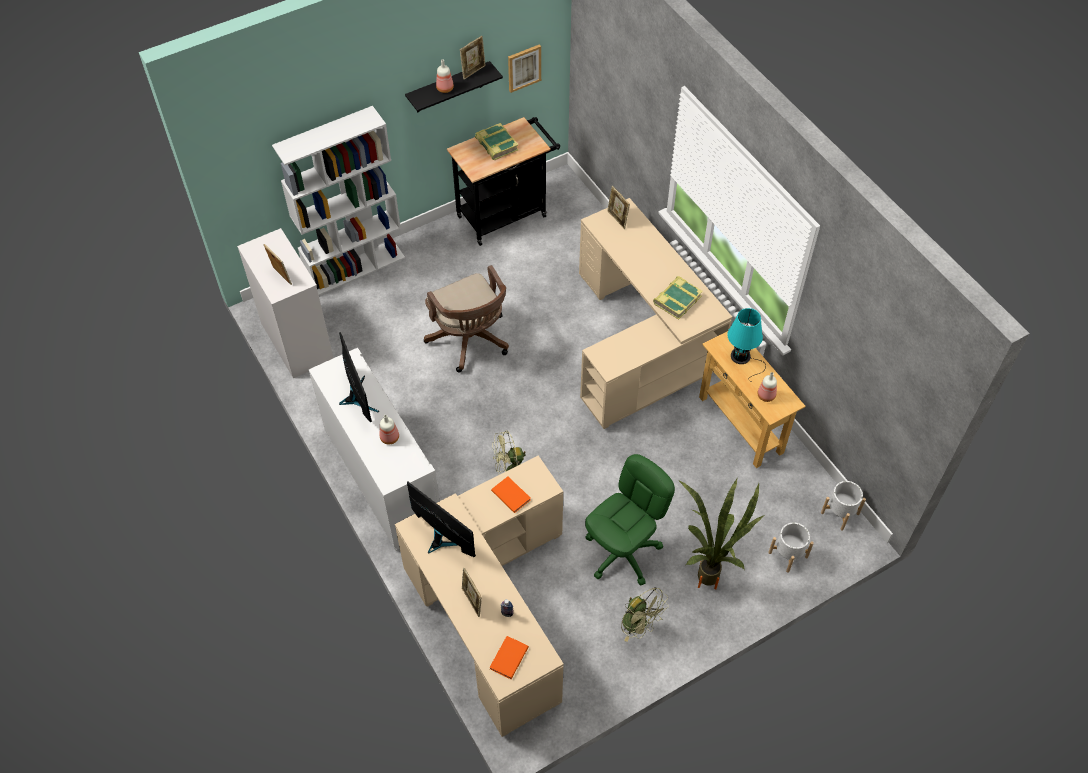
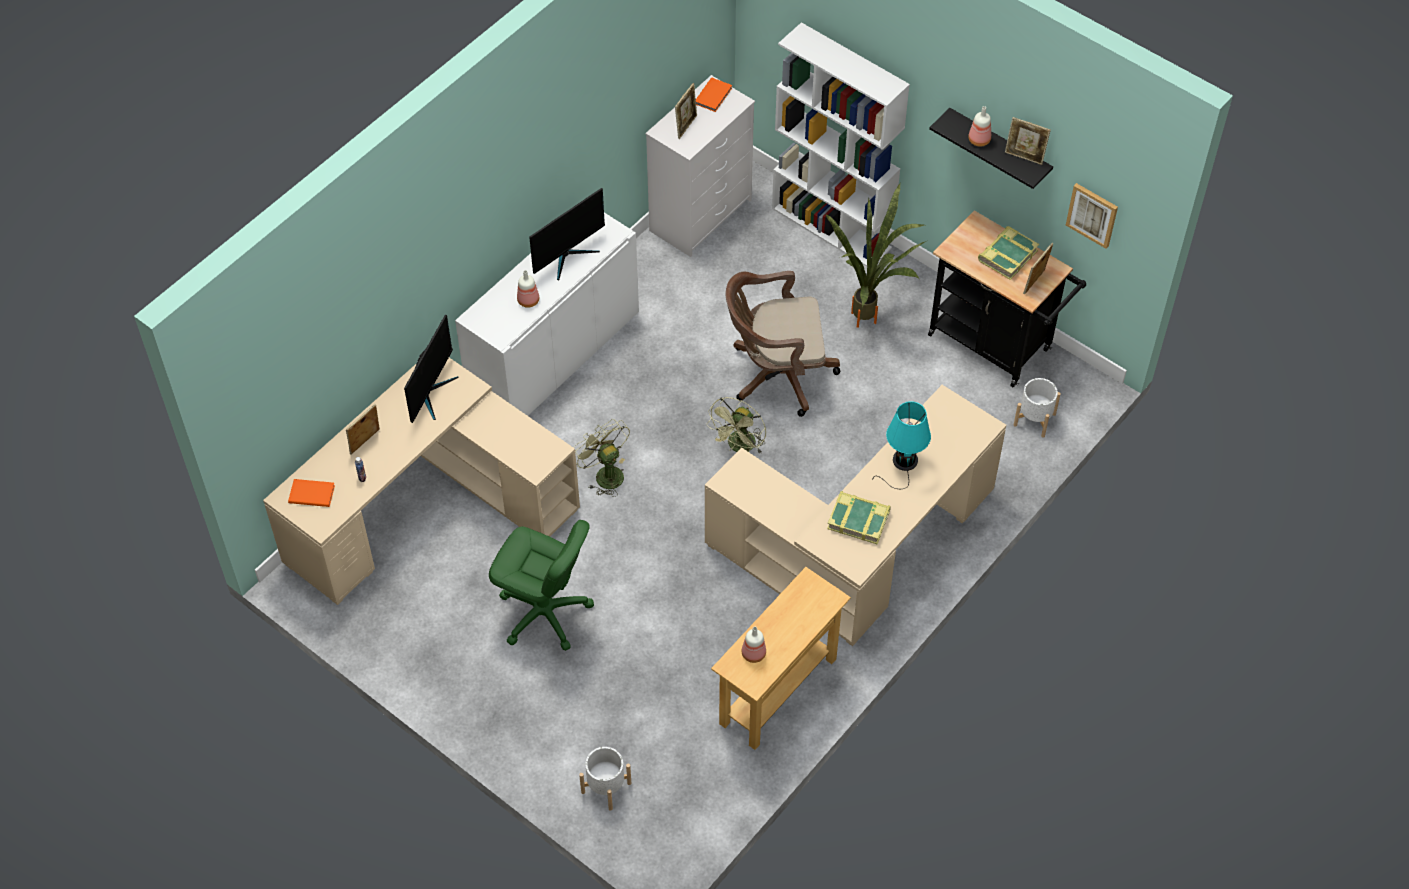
camera: 70 degrees right, 0 degrees up
brown office chair [424,265,509,373] -> brown office chair turned 45 degrees clockwise [725,271,840,417]
orange book [491,477,531,513] -> orange book moved to [696,78,732,112]
picture frame [607,186,630,229] -> picture frame moved to [1023,243,1053,295]
green fan [621,587,669,642] -> green fan moved to [707,397,766,454]
potted plant [679,479,765,590] -> potted plant moved to [825,184,928,328]
turquoise table lamp [727,308,766,381] -> turquoise table lamp moved to [872,401,931,489]
white planter [821,481,866,530] -> white planter moved to [1014,378,1061,437]

